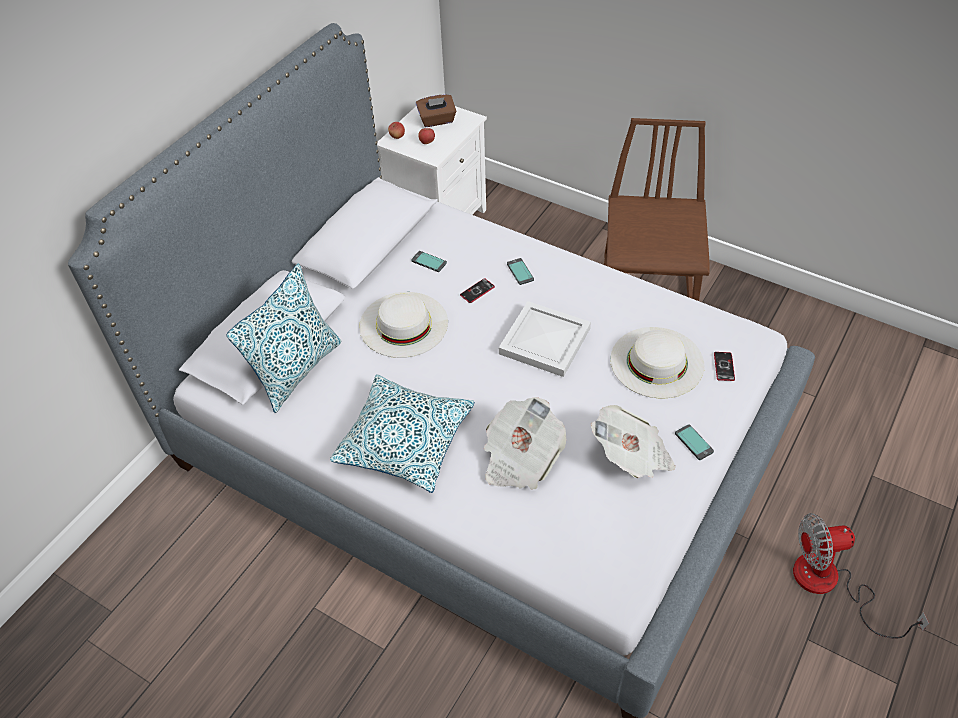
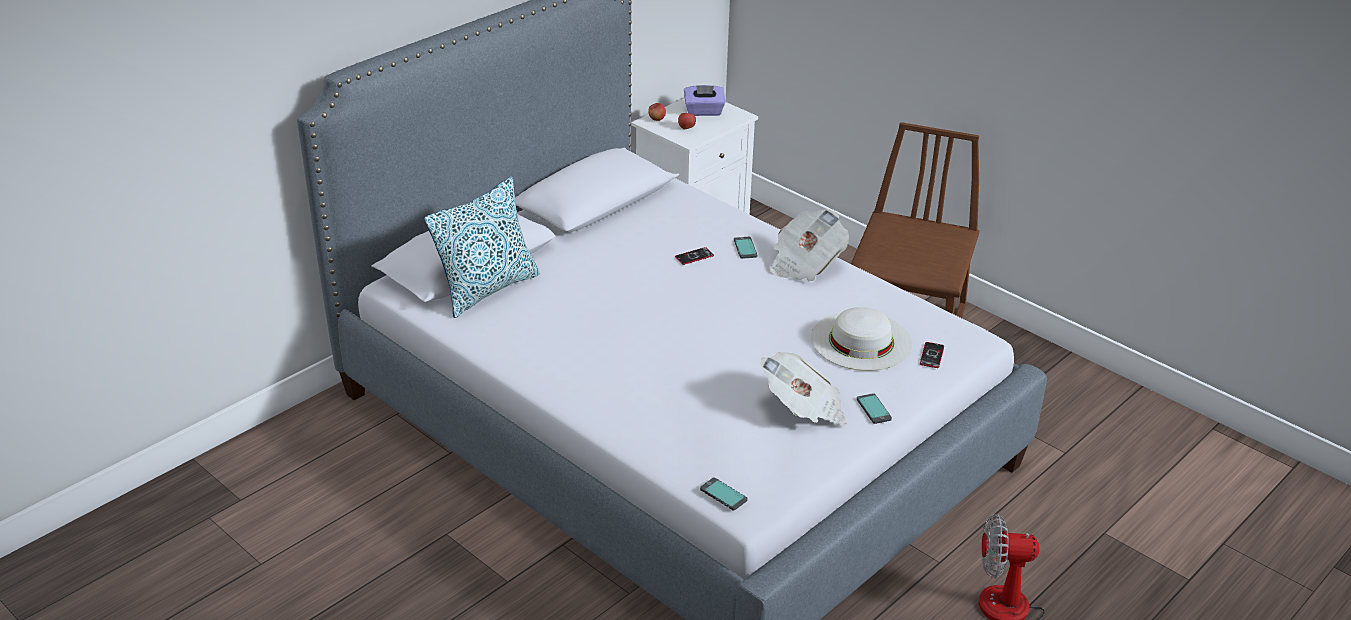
camera: 10 degrees right, 15 degrees down
pillow [330,375,474,493] -> none
white hat [359,292,448,358] -> none
phone [411,251,447,272] -> phone moved to [700,478,748,511]
brown tissue box [416,94,456,127] -> purple tissue box [684,85,725,116]
newspaper [484,397,567,490] -> newspaper moved to [769,209,849,281]
white tray [499,301,591,377] -> none

